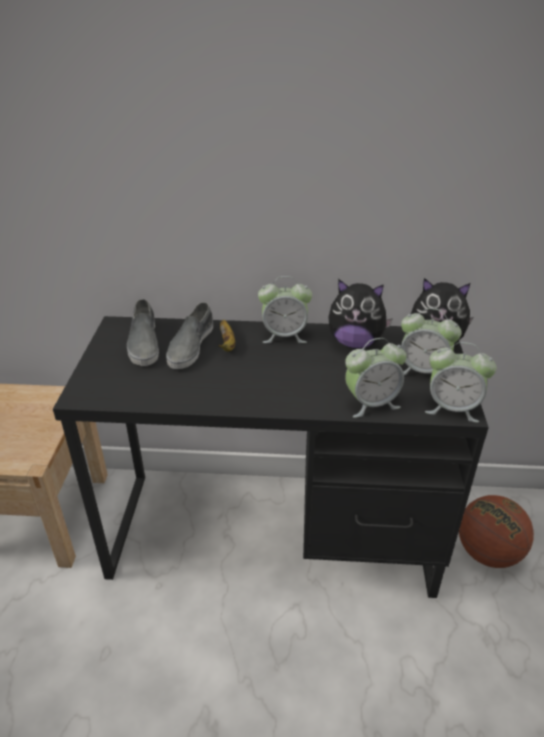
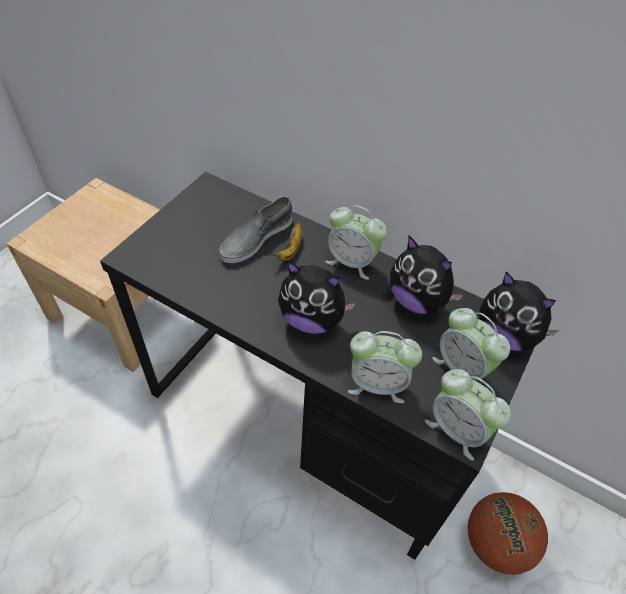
camera: 25 degrees right, 15 degrees up
grey shoe [127,299,159,366] -> none
none -> plush toy [278,261,356,334]

